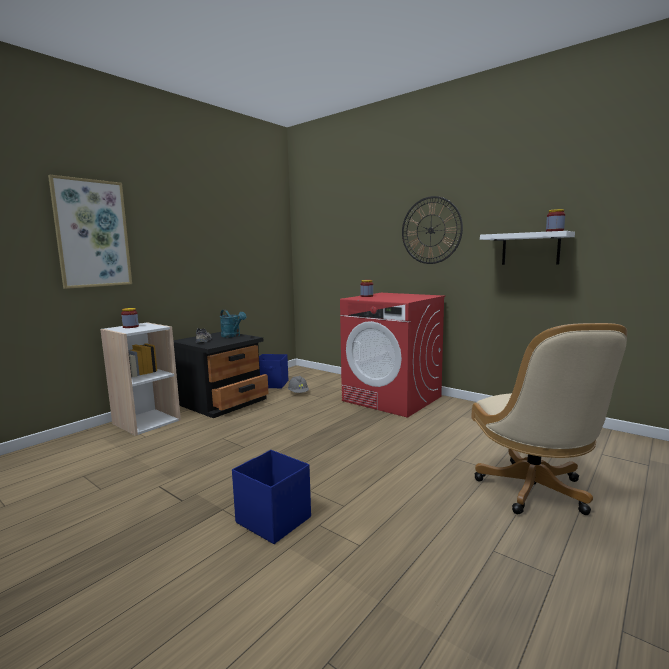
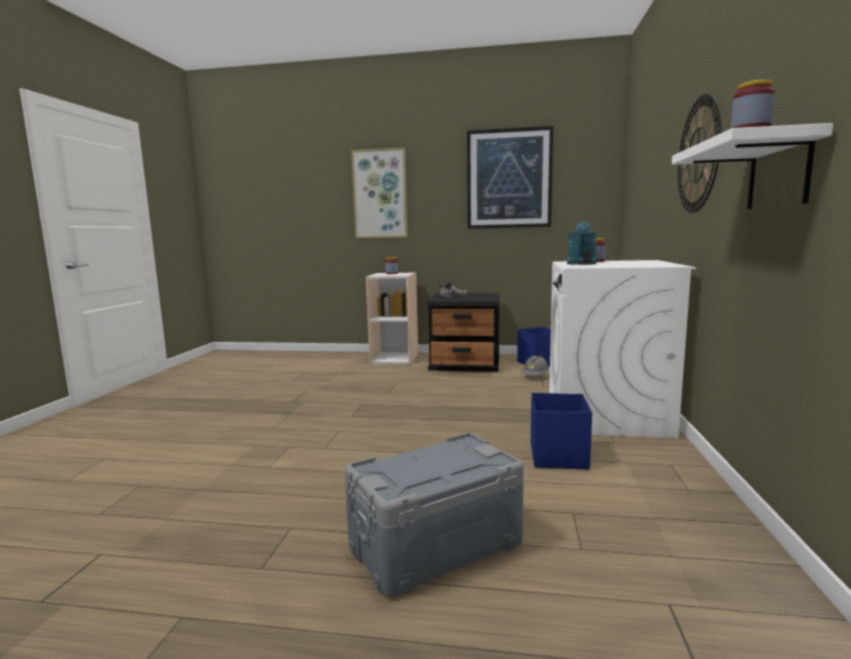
camera: 60 degrees right, 0 degrees up
turquoise watering can [220,310,246,338] -> turquoise watering can moved to [567,222,597,265]
blue storage box [232,450,311,544] -> blue storage box moved to [531,393,592,470]
red washing machine [340,293,445,418] -> white washing machine [549,260,696,438]
beige office chair [471,323,627,515] -> grey storage box [345,433,524,598]
none -> picture [467,126,553,229]

